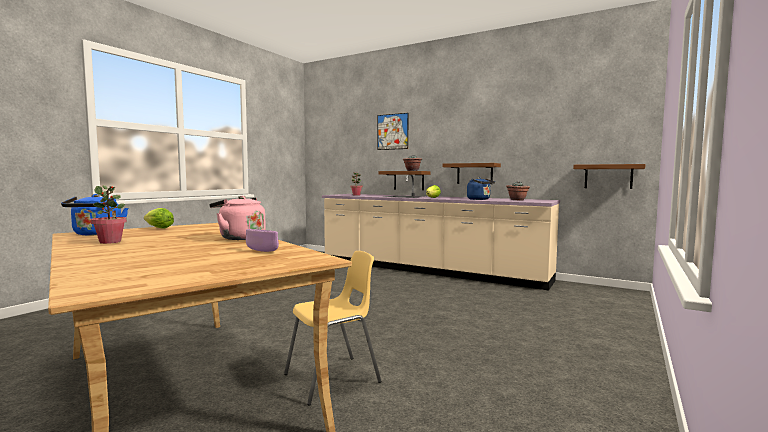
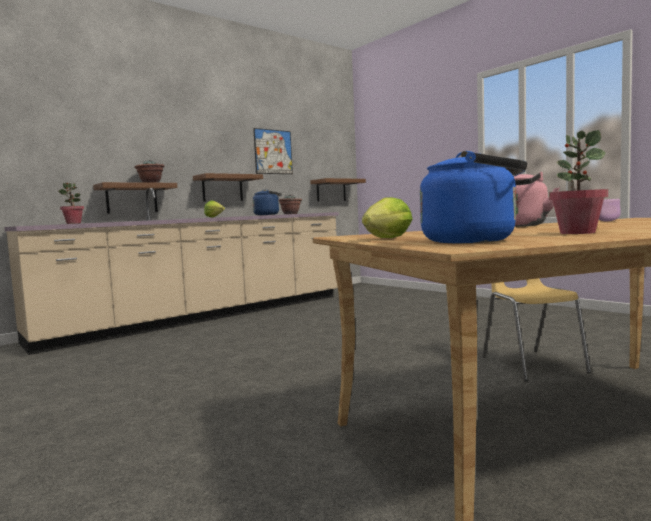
camera: 70 degrees left, 0 degrees up
picture [377,113,409,150] -> picture moved to [253,128,293,174]

